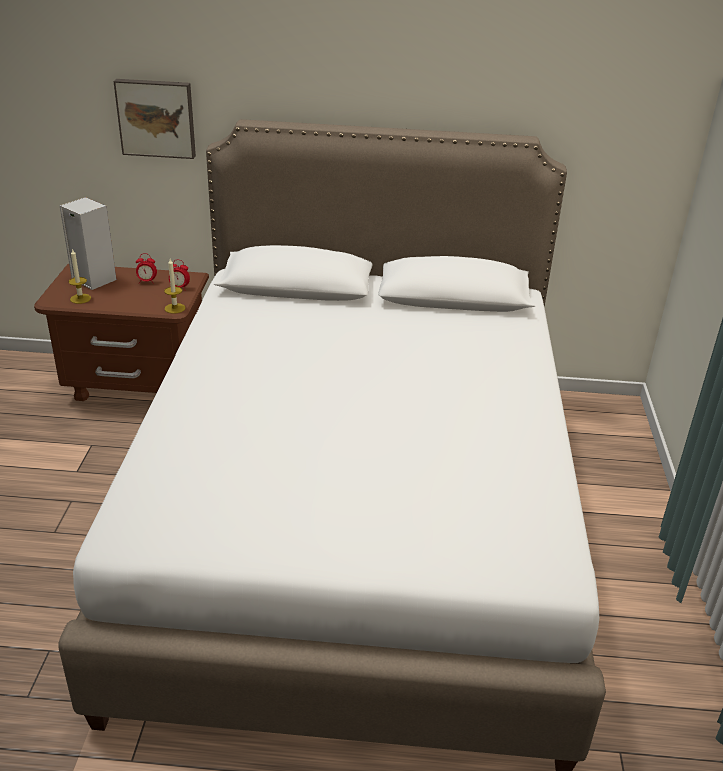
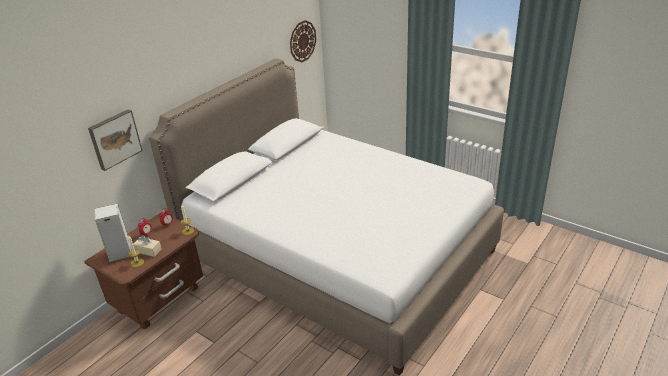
camera: 55 degrees left, 0 degrees up
none -> beige tissue box [133,235,162,257]
none -> wall clock [290,20,316,62]

